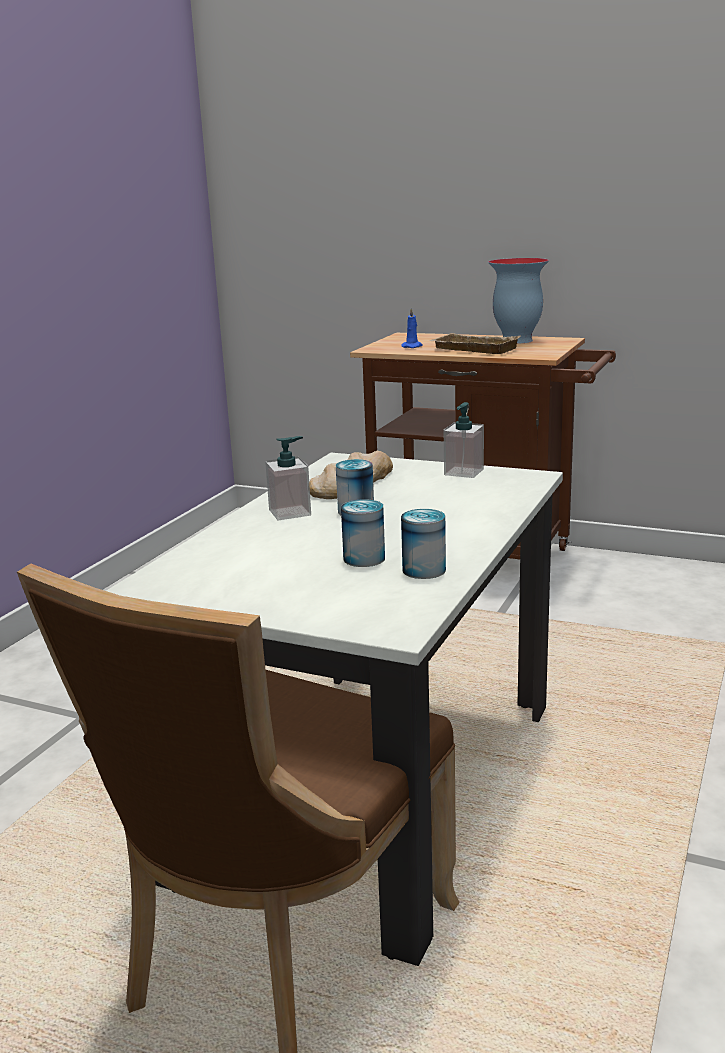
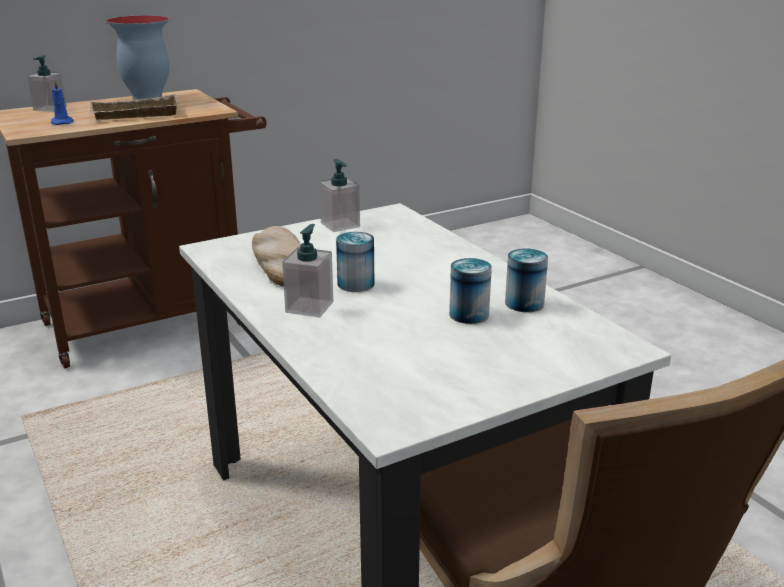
camera: 55 degrees left, 5 degrees up
none -> soap dispenser [27,55,67,112]

